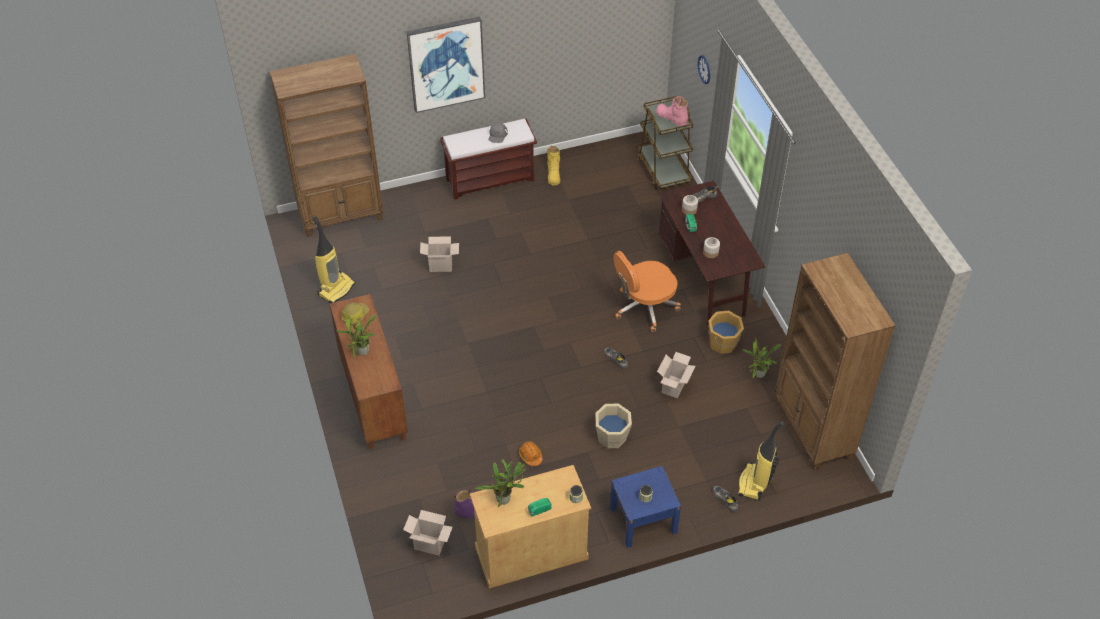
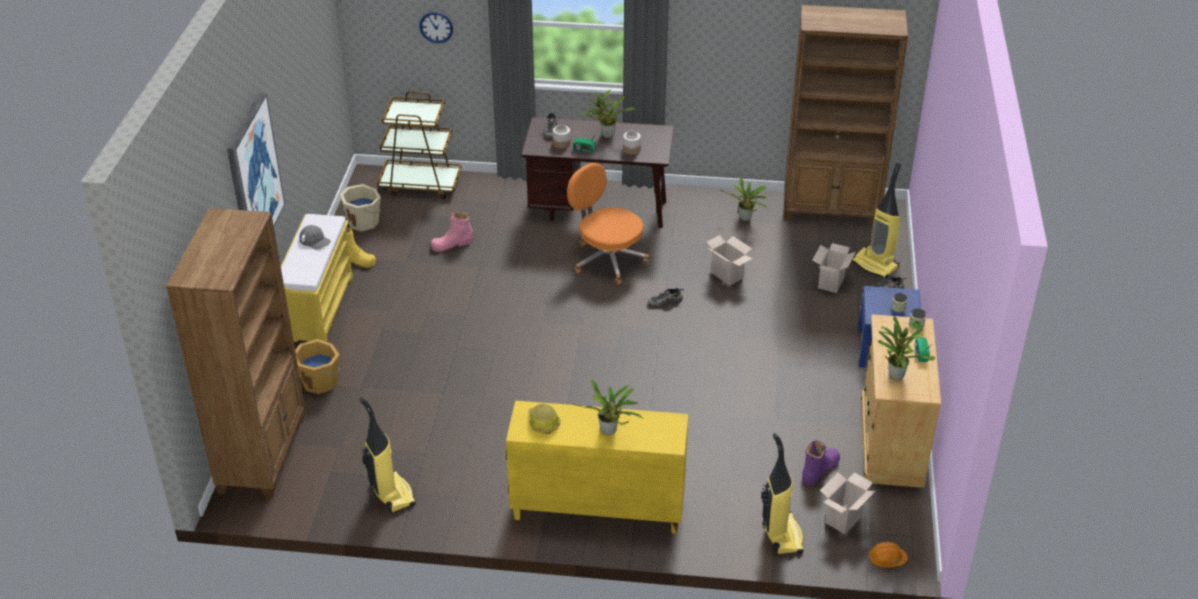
camera: 65 degrees left, 10 degrees down
brown cabinet [330,294,408,449] -> yellow cabinet [506,400,689,534]
cardboard box [420,236,459,272] -> cardboard box moved to [812,243,856,293]
brown bench [440,119,537,200] -> yellow bench [281,214,353,342]
orange hard hat [519,441,543,466] -> orange hard hat moved to [869,542,908,568]
beige bucket [595,403,632,448] -> beige bucket moved to [340,184,381,232]
orange office chair [613,251,681,332] -> orange office chair turned 135 degrees clockwise [567,163,649,285]
pink boot [656,96,688,126] -> pink boot moved to [431,212,473,252]
orange bucket [708,311,744,354] -> orange bucket moved to [295,339,340,394]
none -> potted plant [579,90,634,138]
none -> vacuum cleaner [761,433,804,555]

